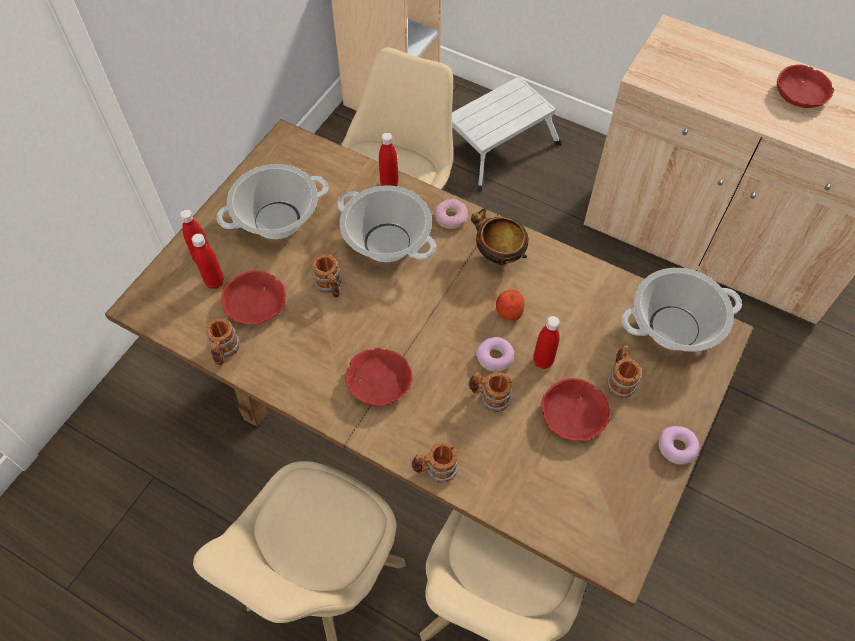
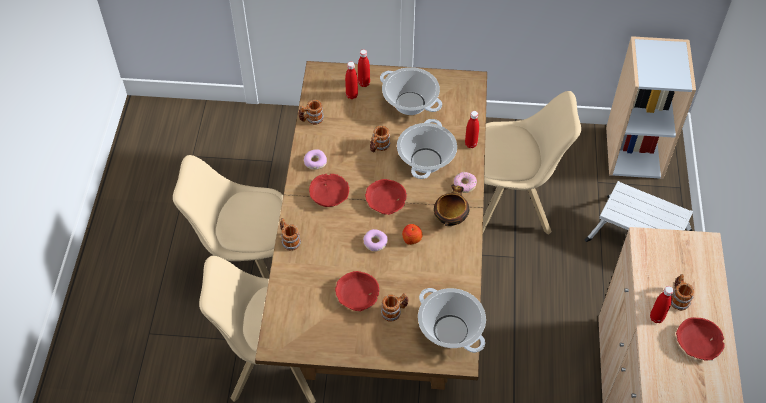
camera: 65 degrees right, 5 degrees down
red bowl [221,270,286,325] -> red bowl moved to [365,179,407,215]
mug [469,372,512,412] -> mug moved to [671,274,694,311]
red bottle [533,316,560,369] -> red bottle moved to [650,286,674,323]
donut [659,426,699,464] -> donut moved to [304,149,327,170]

